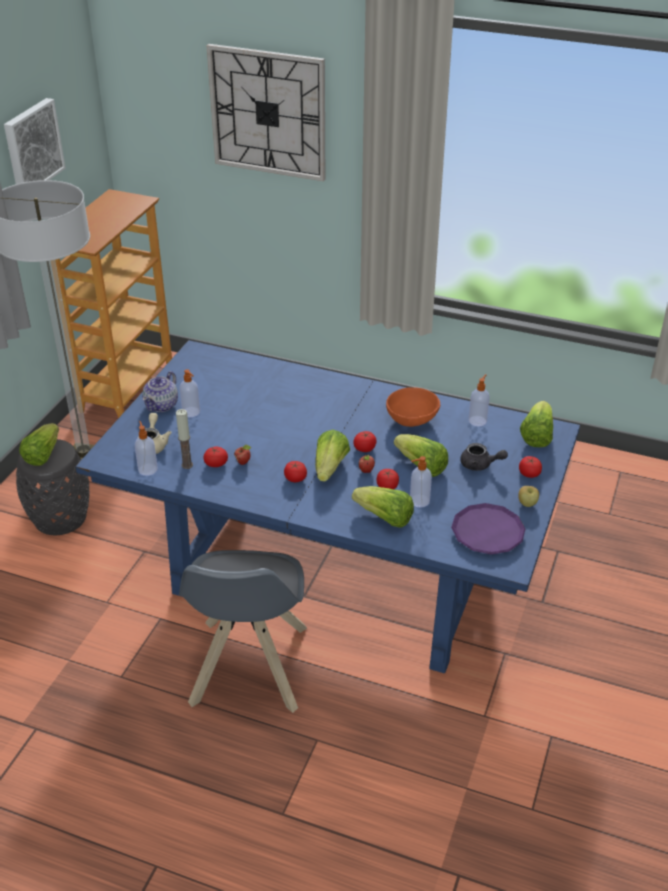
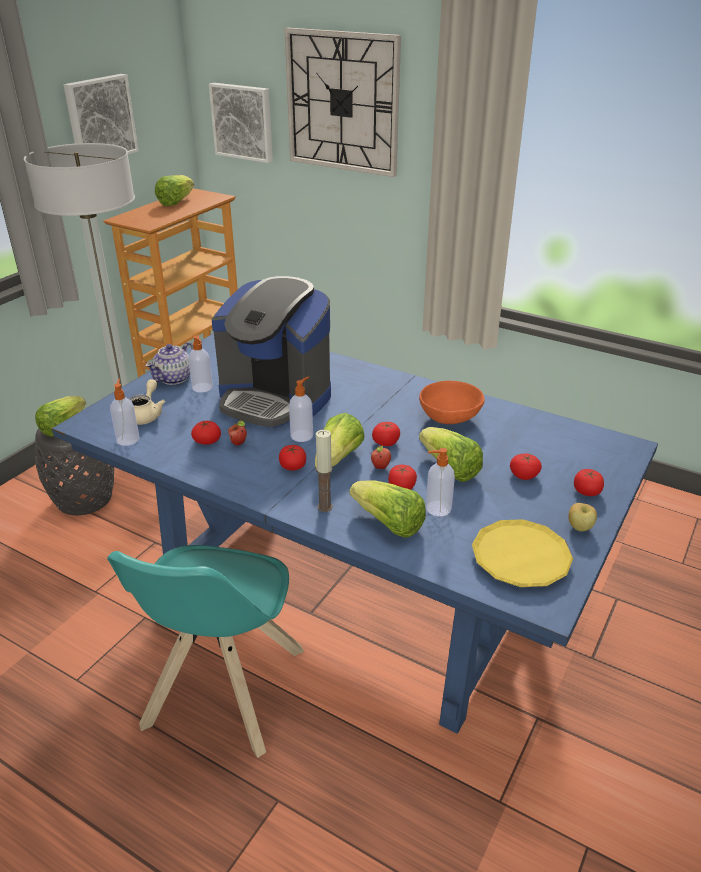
camera: 10 degrees right, 5 degrees down
candle [176,409,193,469] -> candle moved to [316,430,333,512]
grey chair [179,550,307,713] -> turquoise chair [107,545,304,758]
purple plate [451,503,525,555] -> yellow plate [472,519,573,587]
grey teapot [460,443,508,471] -> tomato [510,453,542,480]
soap dispenser [468,374,490,427] -> soap dispenser moved to [289,377,313,442]
lettuce [520,401,553,447] -> lettuce moved to [155,175,194,206]
none -> picture [209,83,273,163]
none -> coffee machine [212,276,331,428]

